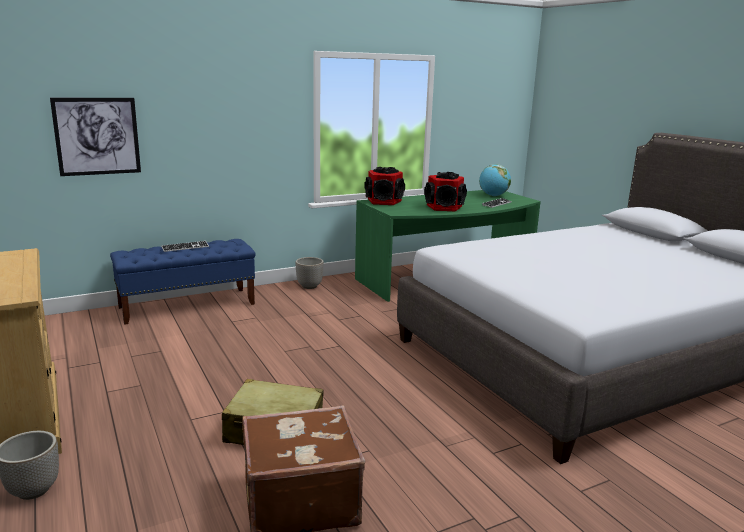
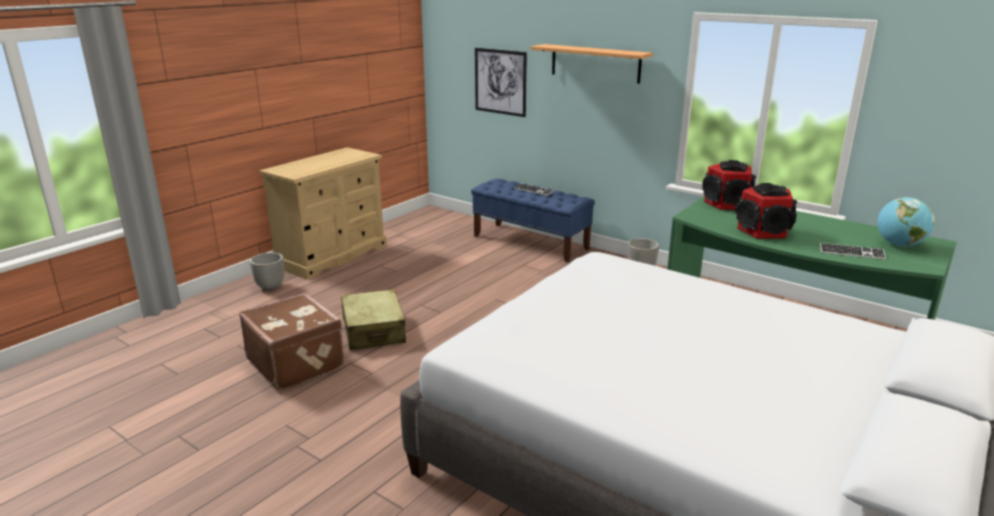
camera: 65 degrees right, 5 degrees up
none -> shelf [530,44,653,84]

